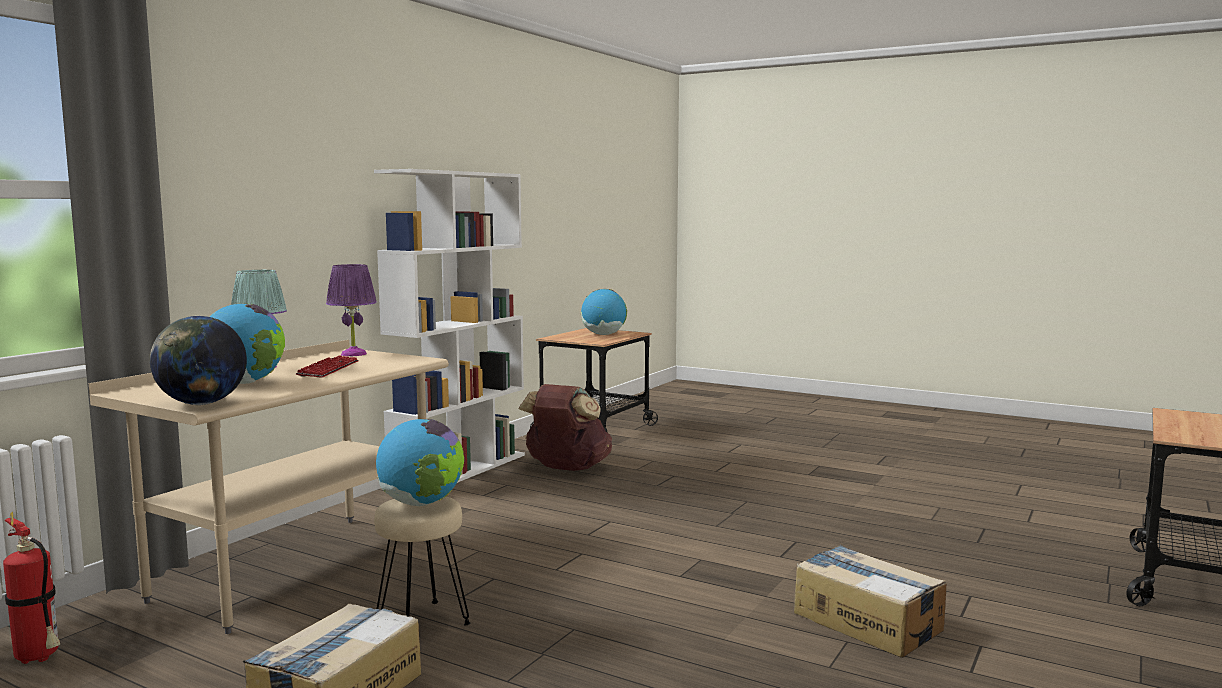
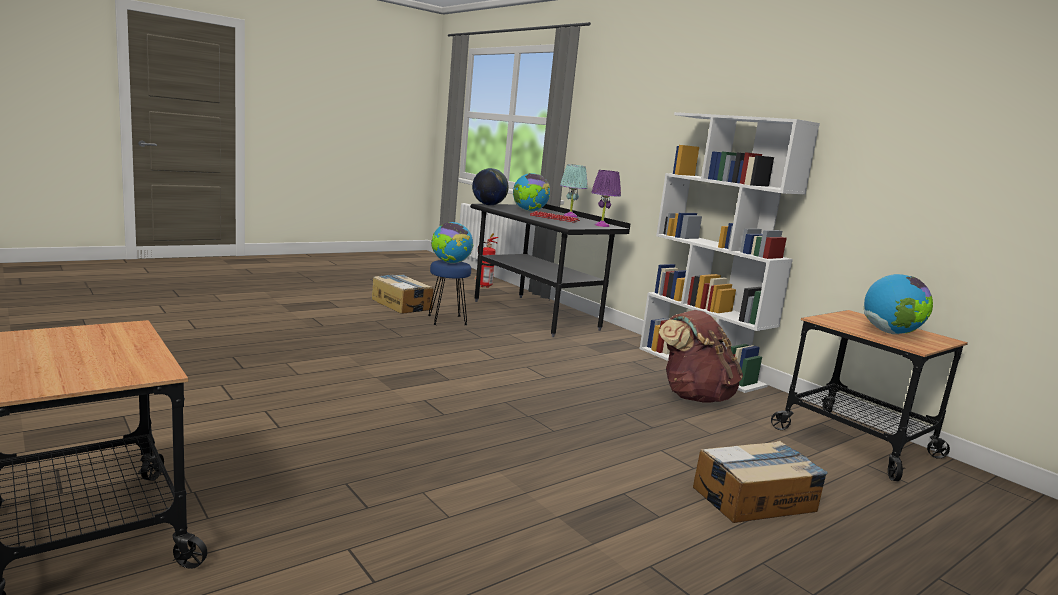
camera: 110 degrees right, 5 degrees up
beige desk [89,340,449,634] -> black desk [470,204,631,337]
beige stool [374,496,470,625] -> blue stool [428,260,471,325]
cardboard box [794,545,946,657] -> cardboard box moved to [693,441,828,523]

